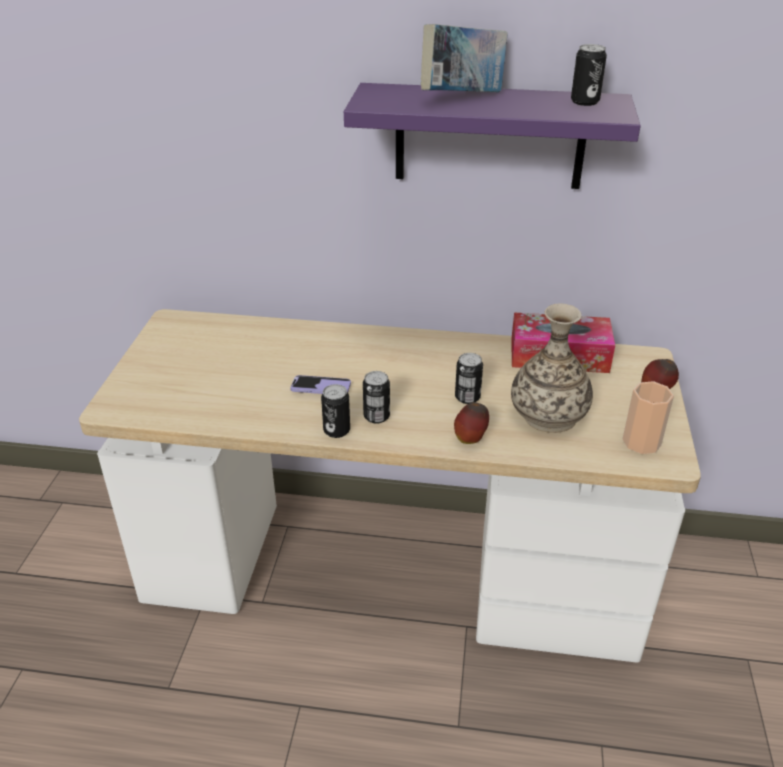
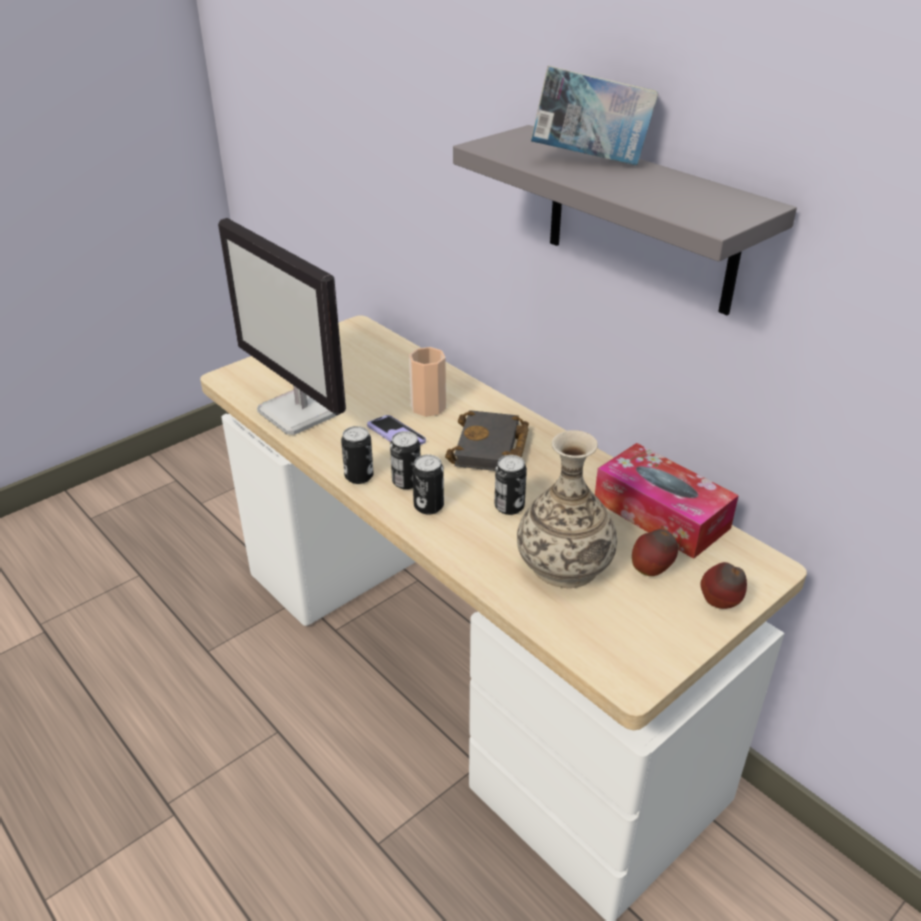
camera: 40 degrees right, 0 degrees up
purple shelf [344,83,641,189] -> grey shelf [453,125,797,315]
apple [454,402,489,444] -> apple moved to [632,529,678,576]
can [571,44,607,106] -> can moved to [412,455,444,515]
cup [622,381,674,454] -> cup moved to [409,347,446,417]
none -> monitor [218,218,346,435]
none -> black book [445,410,529,471]

